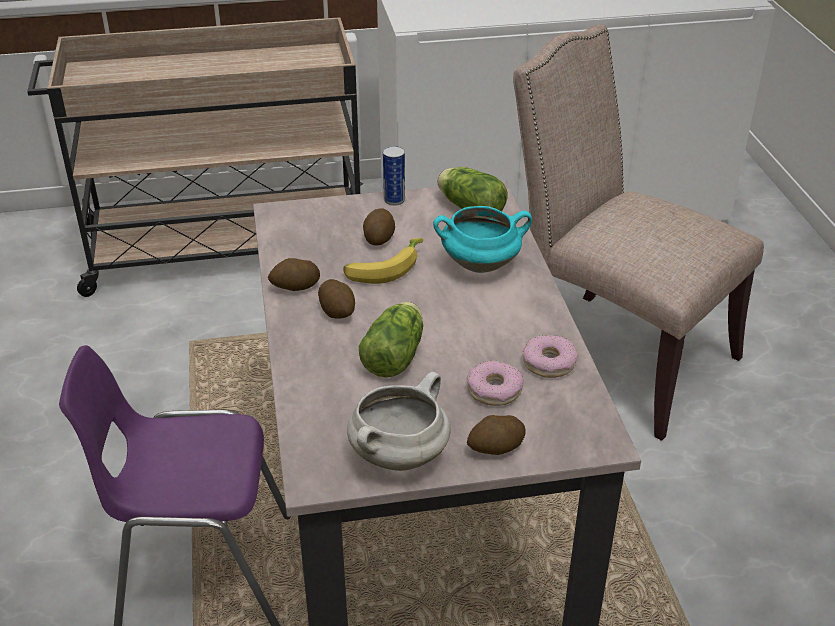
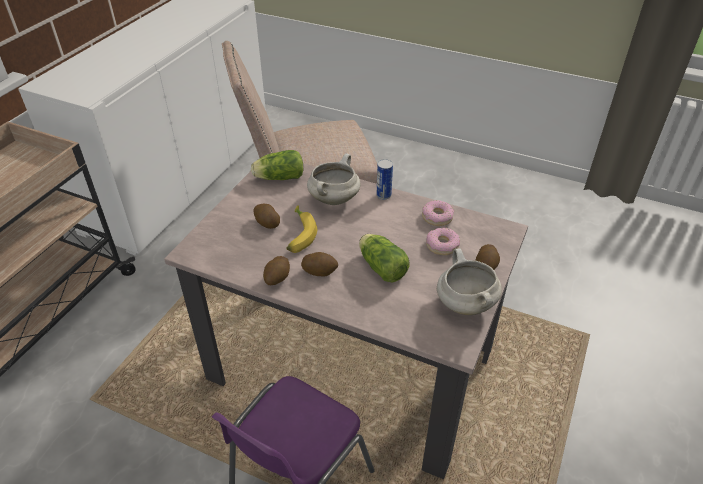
camera: 55 degrees left, 5 degrees up
can [383,146,405,206] -> can moved to [376,159,393,200]
turquoise cooking pot [433,206,532,273] -> white cooking pot [307,153,360,205]

